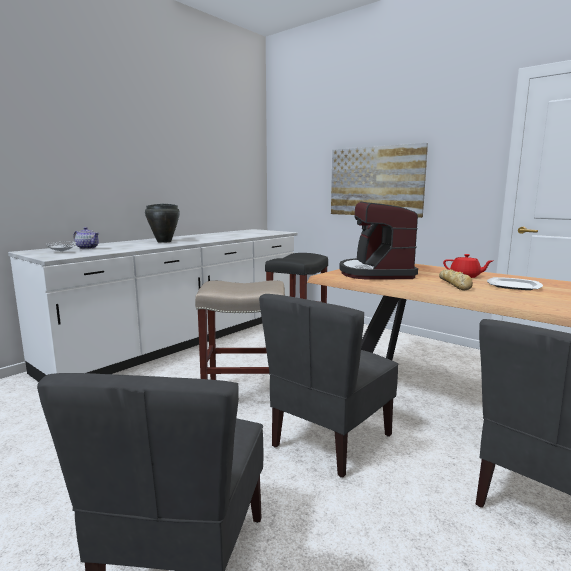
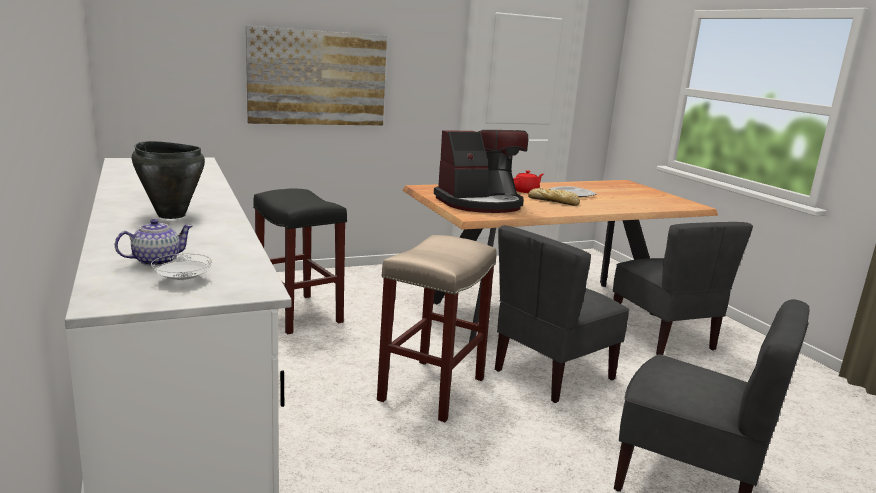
camera: 65 degrees left, 5 degrees up
grey chair [259,294,398,478] -> grey chair turned 75 degrees clockwise [495,225,629,403]
coffee machine [339,201,418,280] -> coffee machine turned 45 degrees counterclockwise [434,130,528,213]

